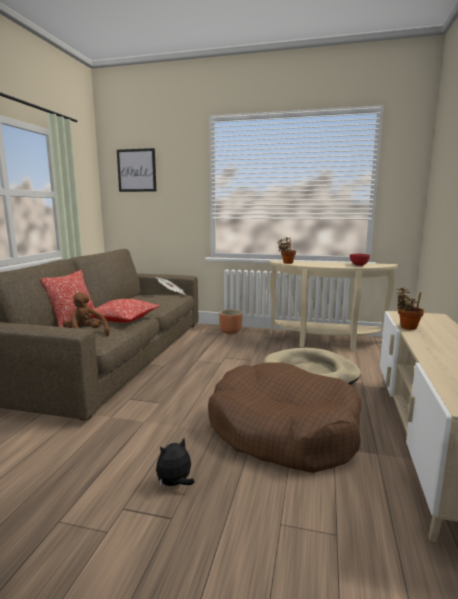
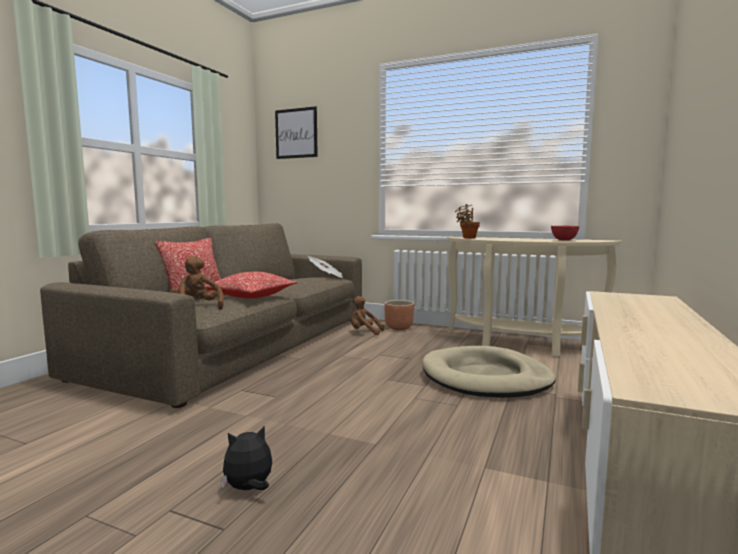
camera: 10 degrees right, 5 degrees down
brown dog bed [208,362,362,473] -> none
potted plant [397,287,424,330] -> none
none -> brown plush toy [351,296,384,335]

